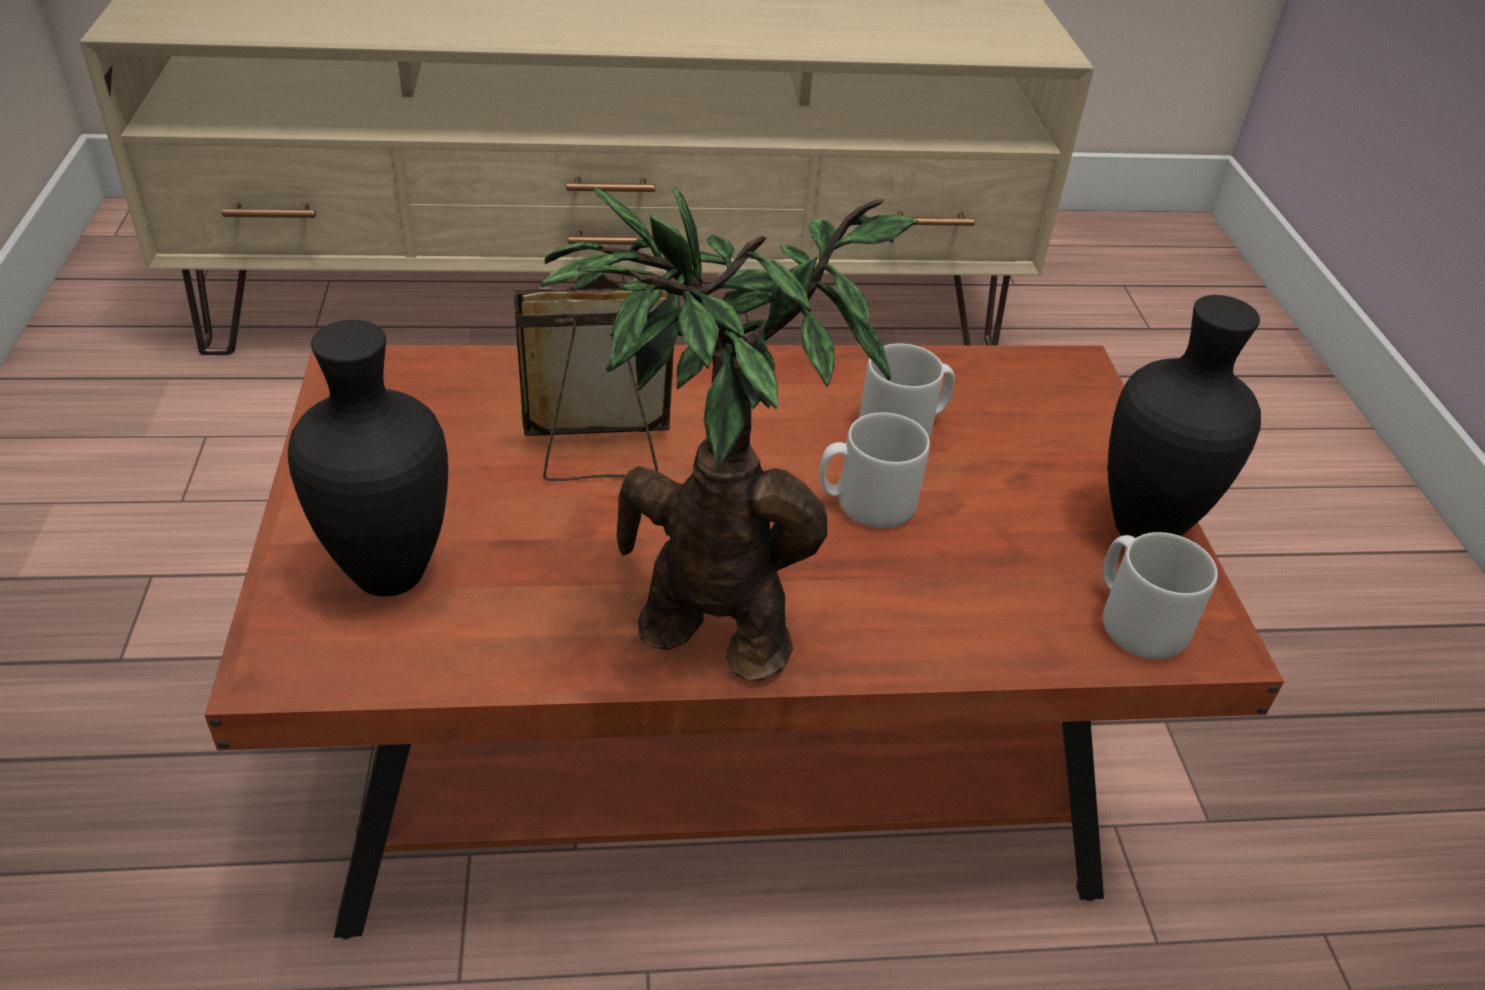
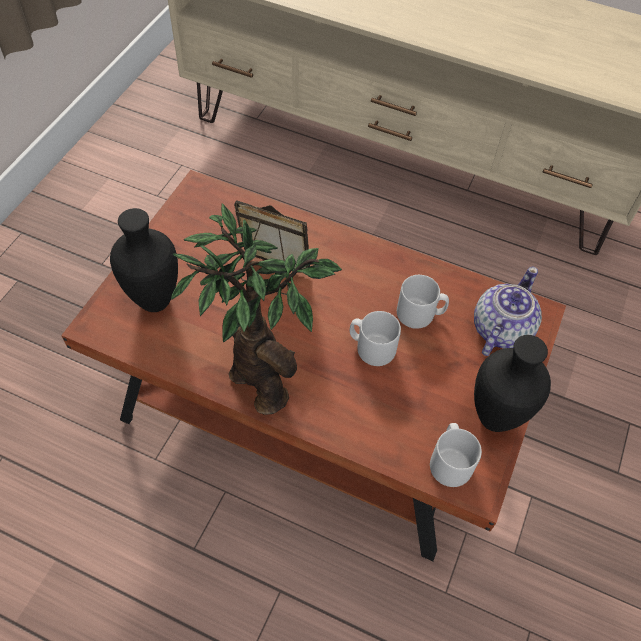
camera: 30 degrees right, 15 degrees up
none -> teapot [474,267,542,356]

